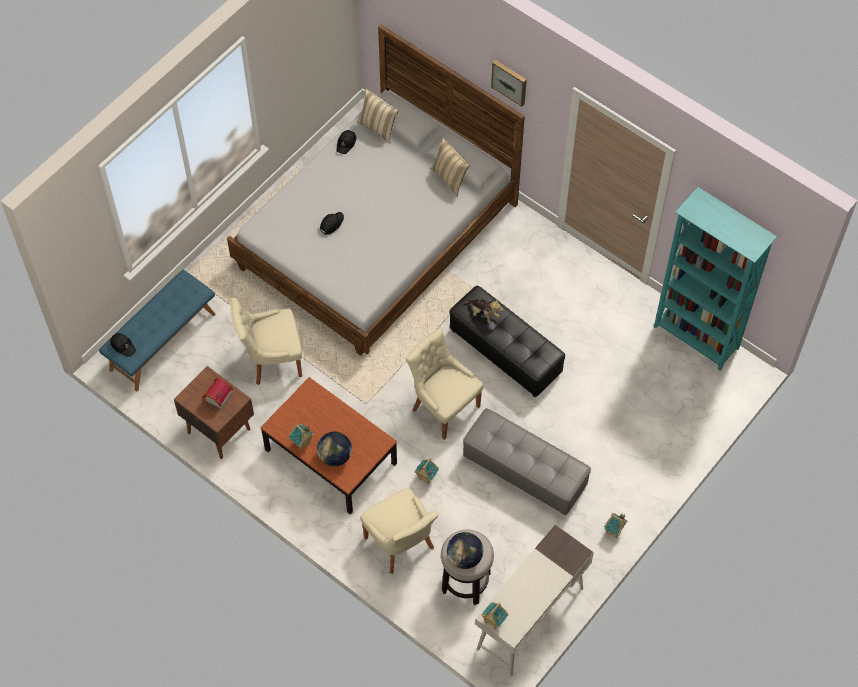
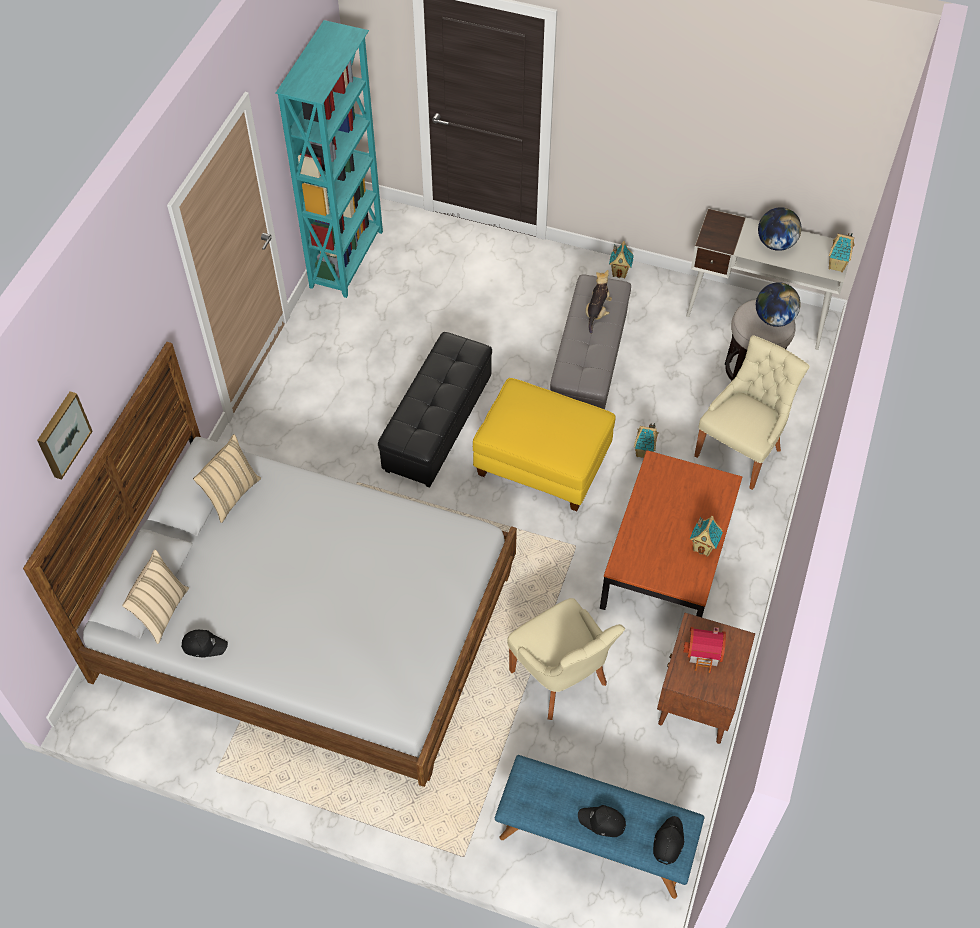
camera: 110 degrees left, 5 degrees down
globe [317,431,352,466] -> globe moved to [758,207,802,251]
black cap [320,212,344,234] -> black cap moved to [578,805,627,837]
beige chair [406,328,484,440] -> yellow ottoman [473,378,615,511]
plush toy [465,299,503,324] -> plush toy moved to [585,270,612,334]
picture [491,60,527,107] -> picture moved to [37,392,93,480]

